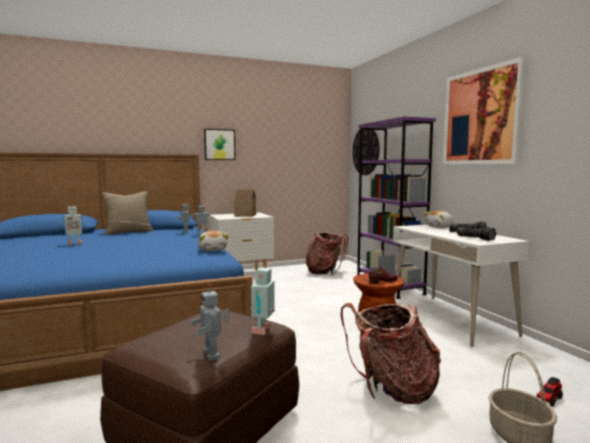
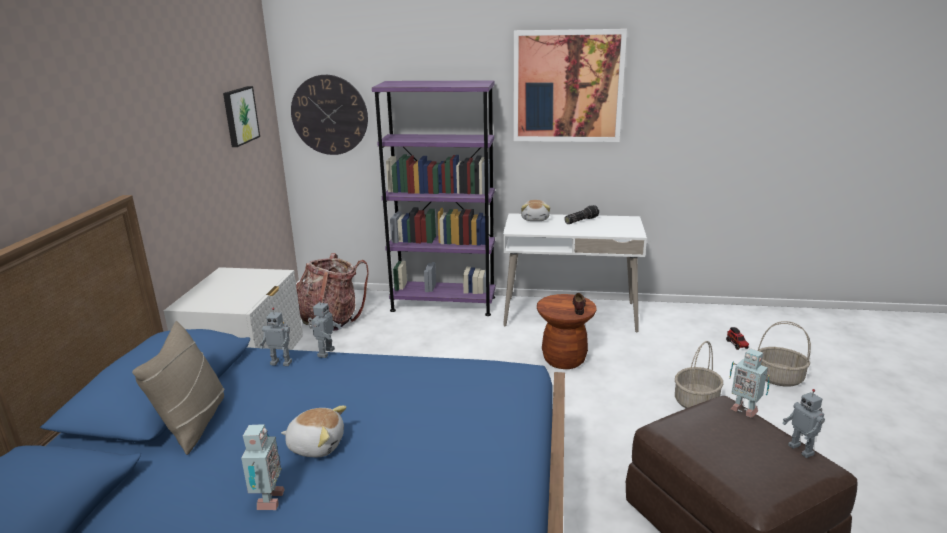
camera: 60 degrees left, 15 degrees up
toy robot [191,285,230,361] -> toy robot turned 60 degrees clockwise [782,389,825,458]
plush toy [198,231,229,251] -> plush toy moved to [281,406,347,458]
picture [204,129,236,160] -> picture moved to [223,86,260,147]
toy house [234,189,256,217] -> none
backpack [341,303,441,404] -> basket [675,341,723,408]
flashlight [457,227,496,241] -> none

